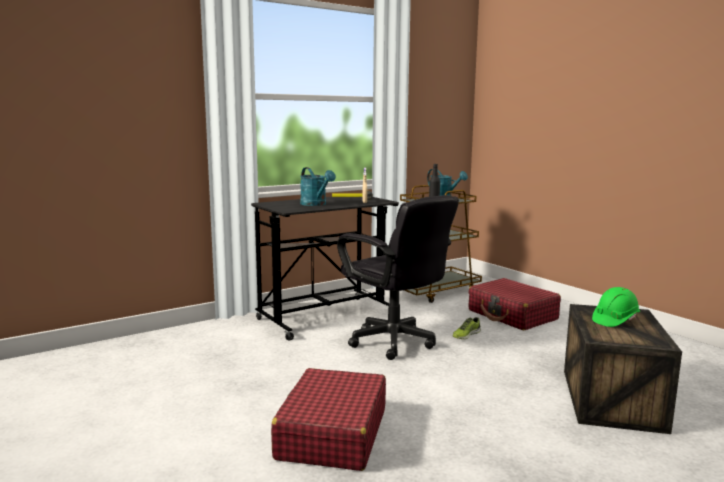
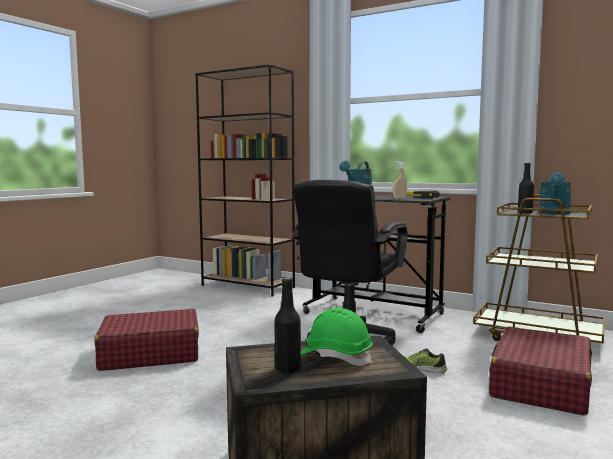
camera: 65 degrees right, 5 degrees down
none -> beige bookcase [196,64,295,296]
none -> black bottle [274,278,301,374]

